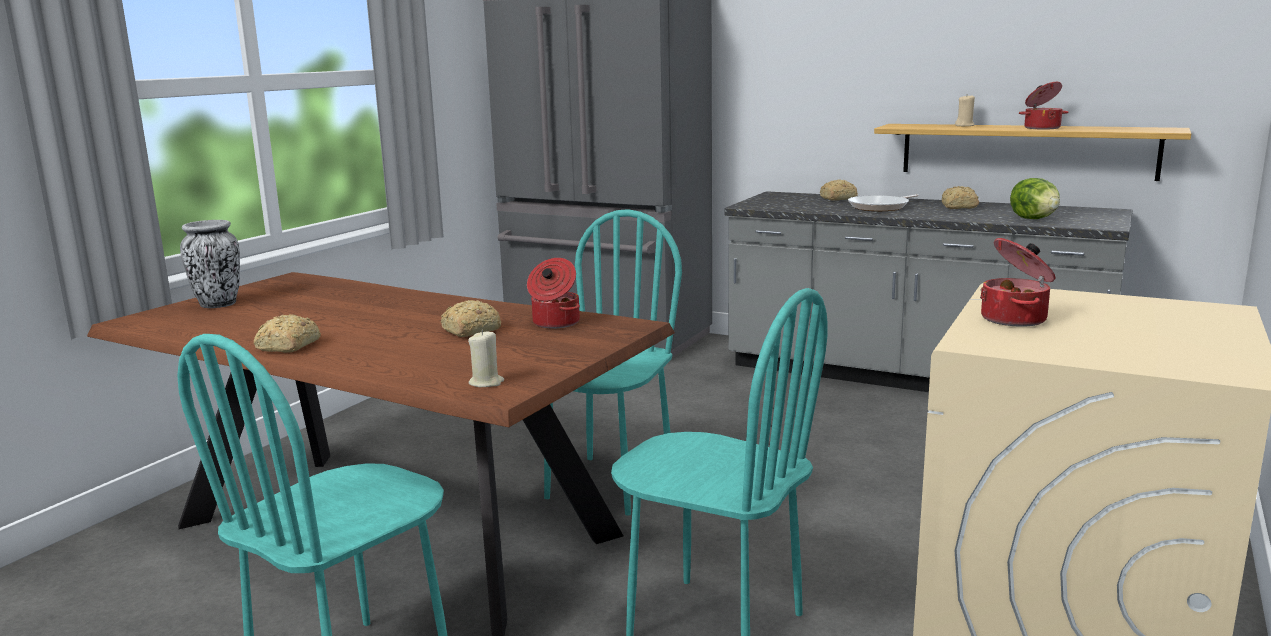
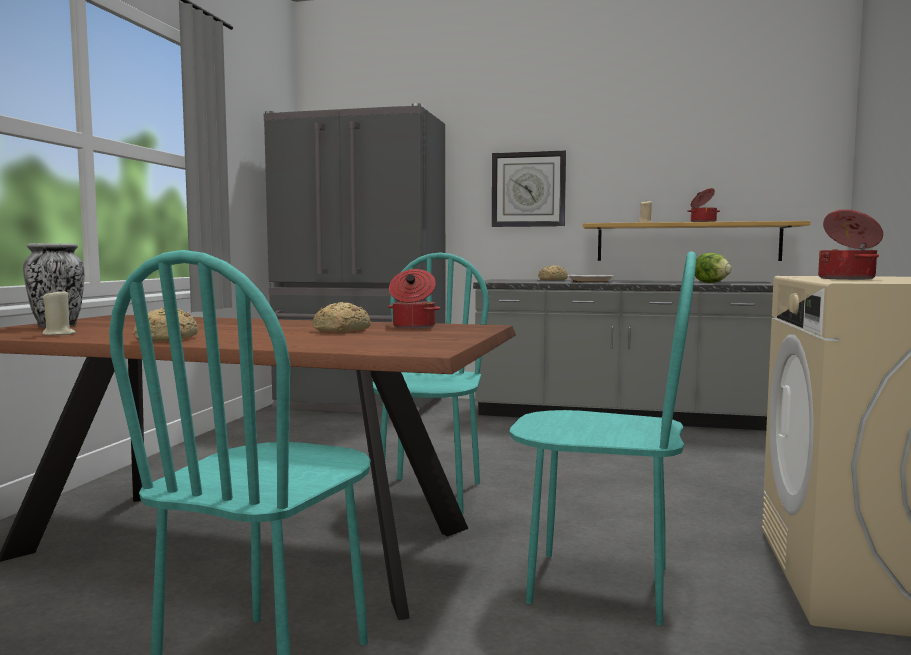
camera: 15 degrees left, 10 degrees down
beige candle [468,330,504,387] -> beige candle moved to [42,289,76,335]
bread [942,186,979,209] -> none
none -> wall clock [492,151,566,227]

